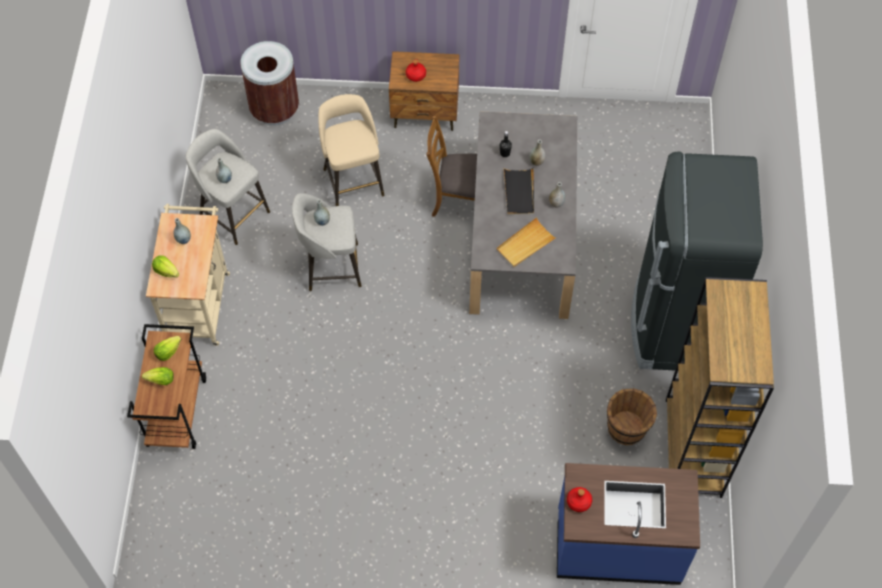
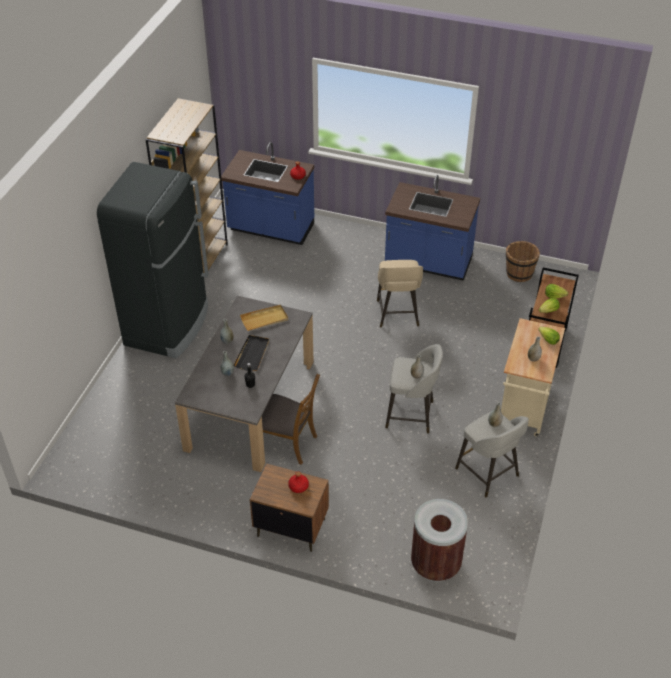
camera: 165 degrees left, 15 degrees down
beige stool [318,94,384,206] -> beige stool moved to [377,260,423,328]
brown bucket [607,388,657,445] -> brown bucket moved to [506,241,540,282]
none -> blue counter [385,175,480,281]

